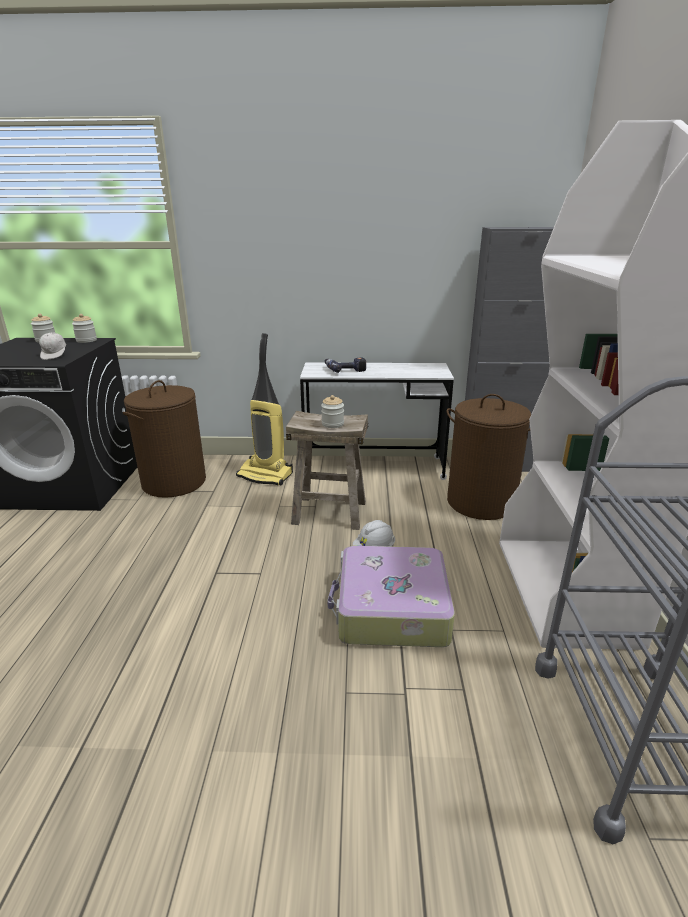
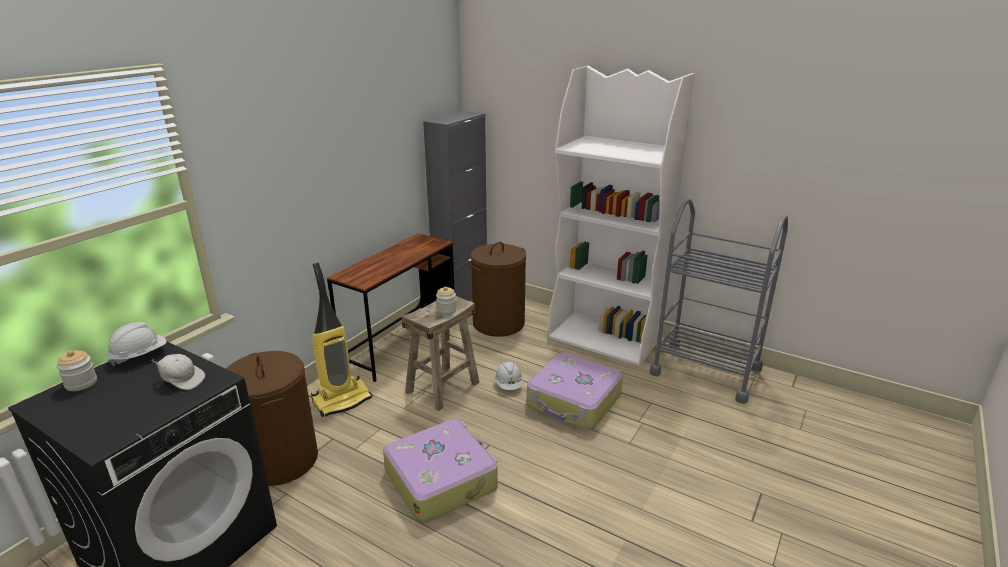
camera: 60 degrees left, 0 degrees up
jar [72,314,97,343] -> white hard hat [107,322,167,366]
white desk [300,363,454,480] -> brown desk [327,234,455,382]
power drill [325,358,366,373] -> none
none -> suitcase [383,420,498,523]

